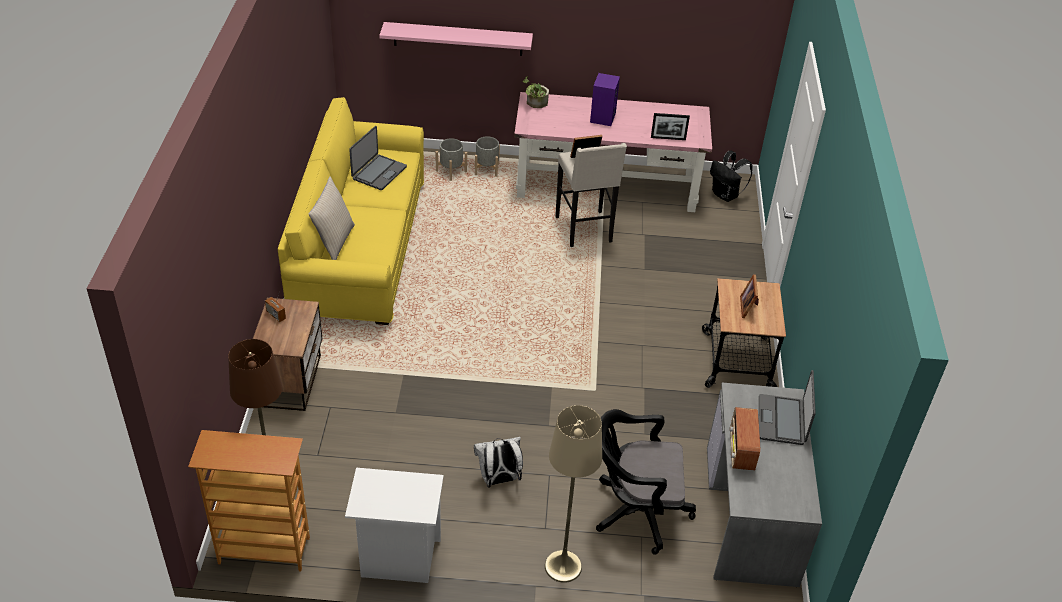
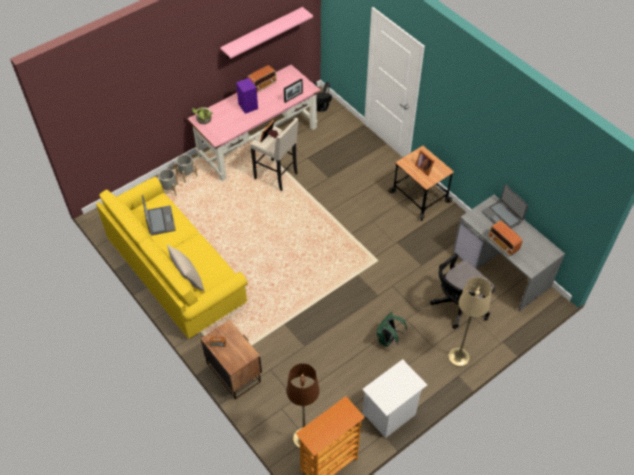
camera: 40 degrees left, 10 degrees up
pink shelf [379,22,533,56] -> pink shelf moved to [220,7,313,58]
white backpack [474,437,523,488] -> green backpack [376,312,407,348]
none -> radio [248,65,276,92]

